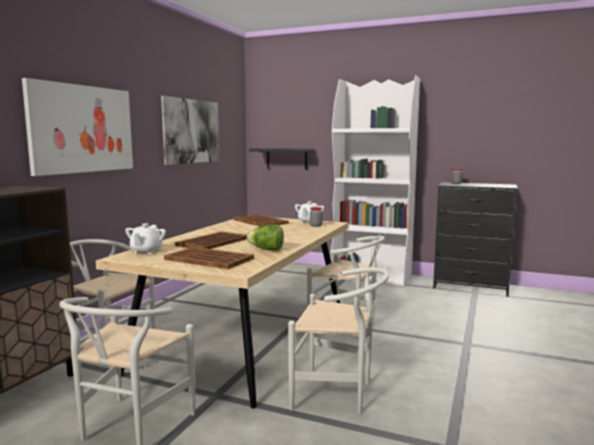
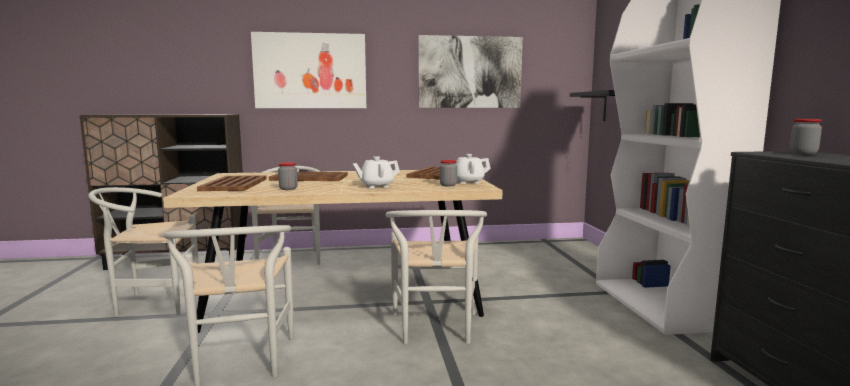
camera: 60 degrees right, 0 degrees up
white teapot [125,223,166,254] -> white teapot moved to [352,156,400,188]
lettuce [247,224,284,251] -> jar [278,162,298,190]

